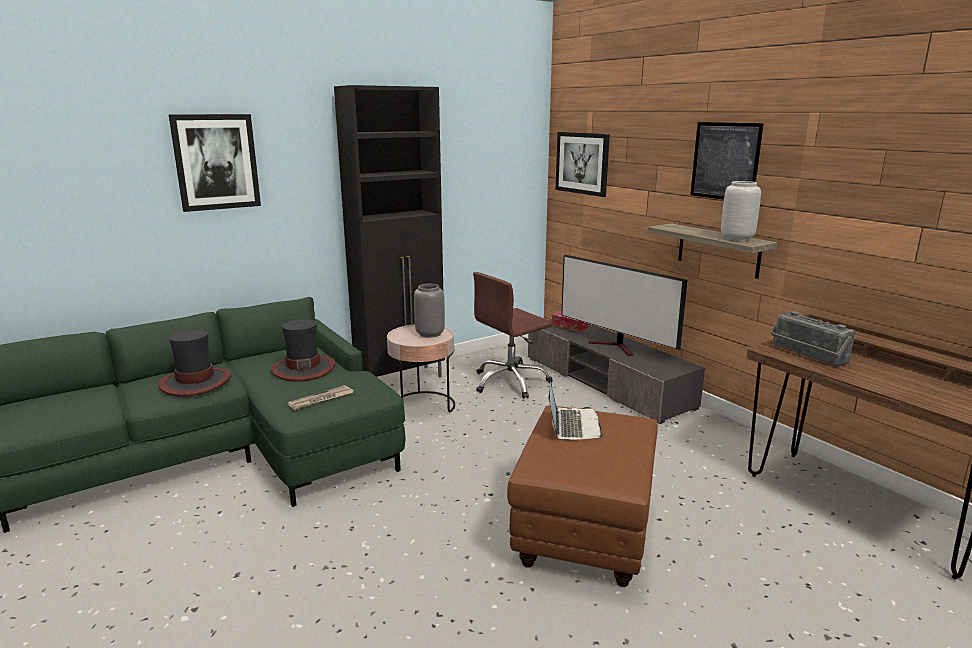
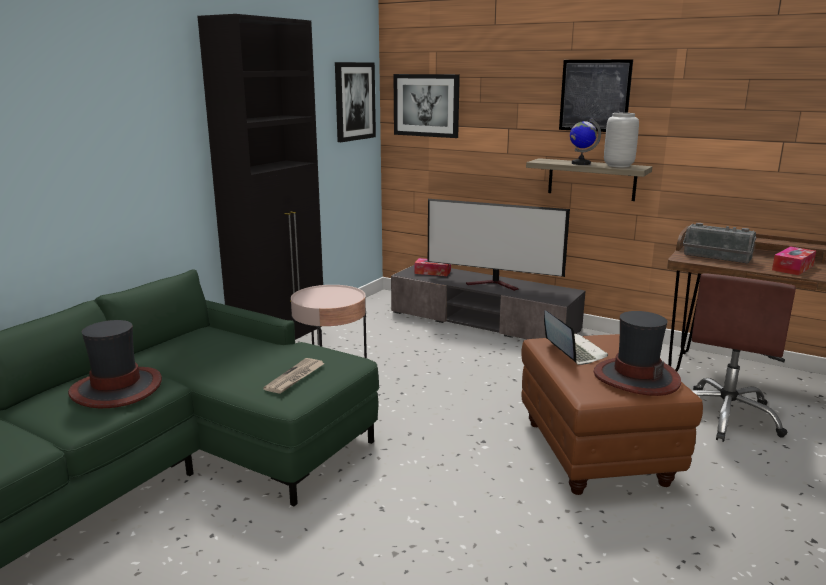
camera: 25 degrees left, 0 degrees up
picture [169,114,261,212] -> picture moved to [335,62,376,142]
hat [270,319,336,382] -> hat moved to [594,311,681,396]
grey vase [414,284,445,338] -> none
brown office chair [473,272,553,399] -> brown office chair moved to [691,273,796,442]
none -> globe [570,118,601,165]
none -> tissue box [772,246,816,275]

